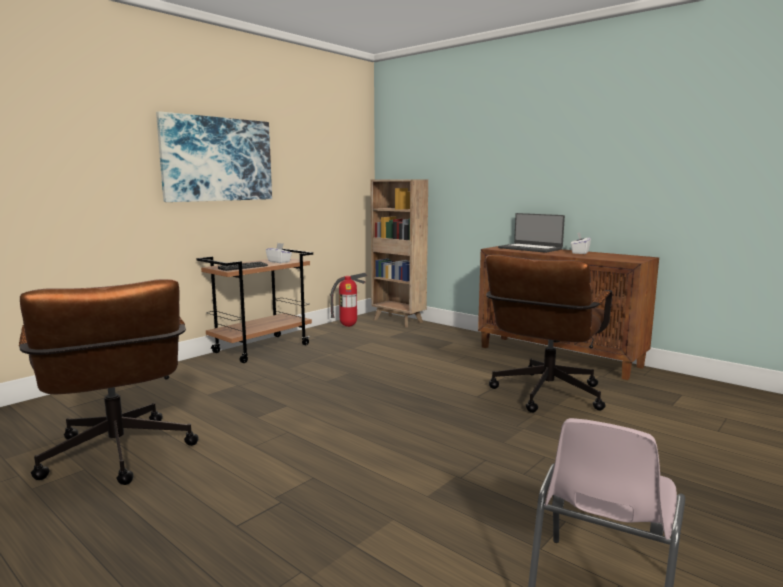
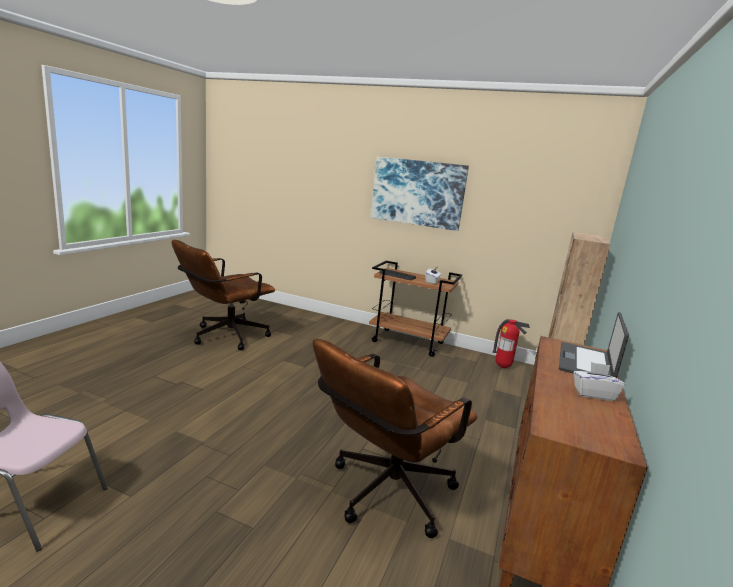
camera: 70 degrees right, 5 degrees up
brown office chair [485,255,612,413] -> brown office chair turned 60 degrees counterclockwise [313,339,477,538]

